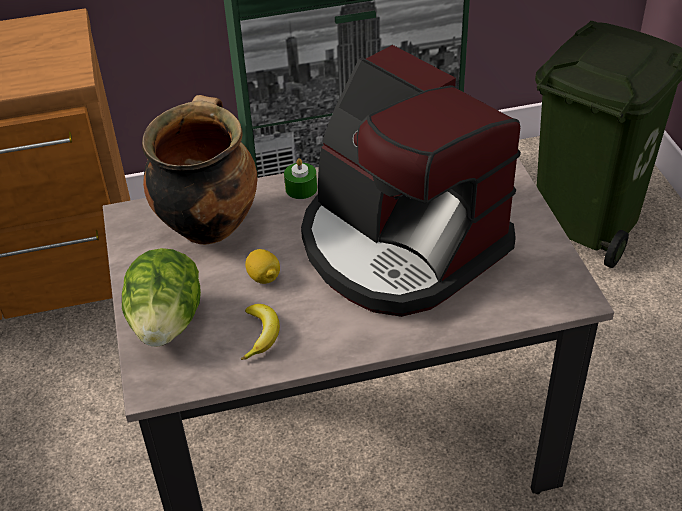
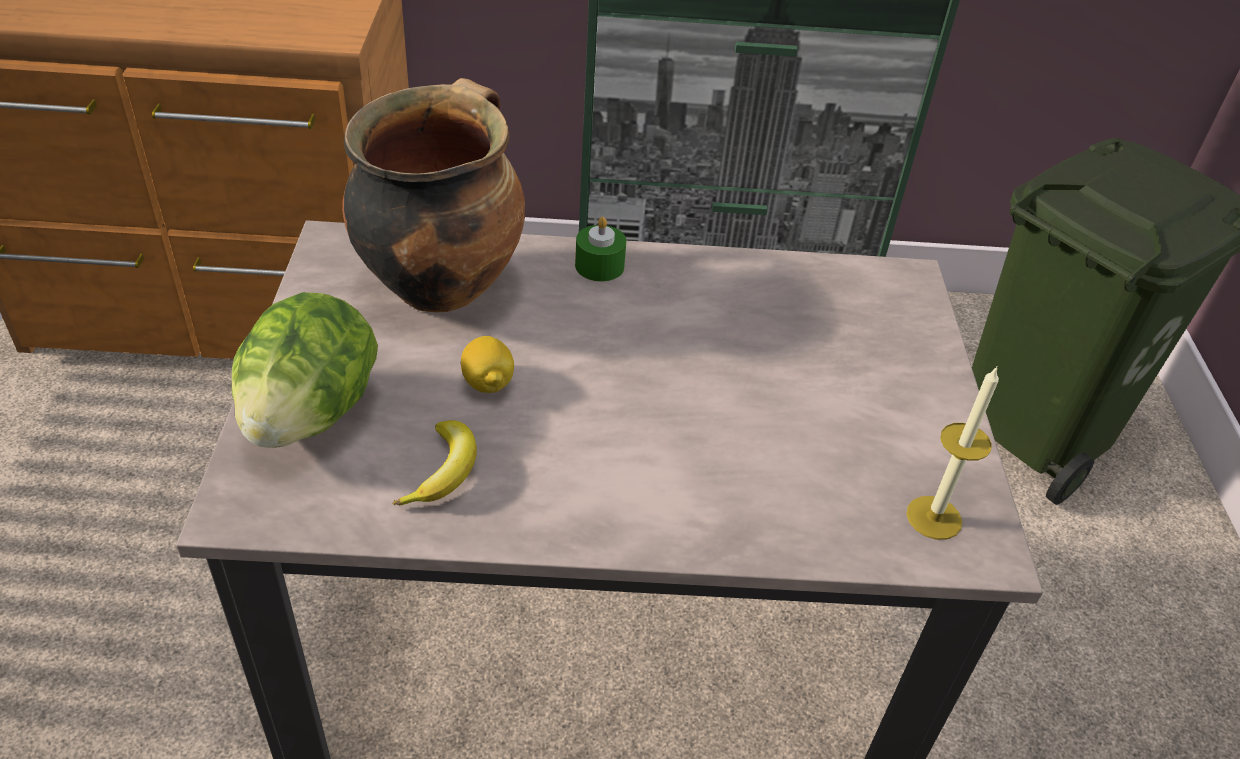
camera: 10 degrees right, 0 degrees up
coffee machine [301,45,521,317] -> none
none -> candle [906,366,999,540]

